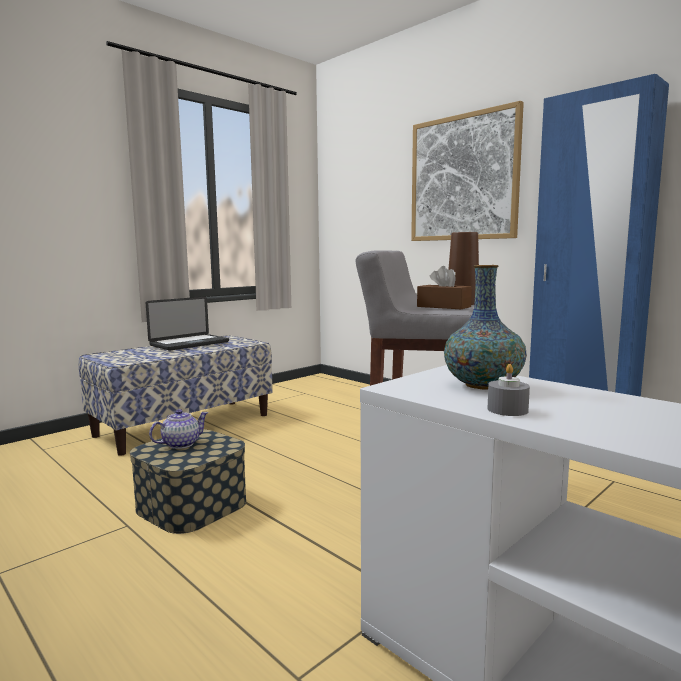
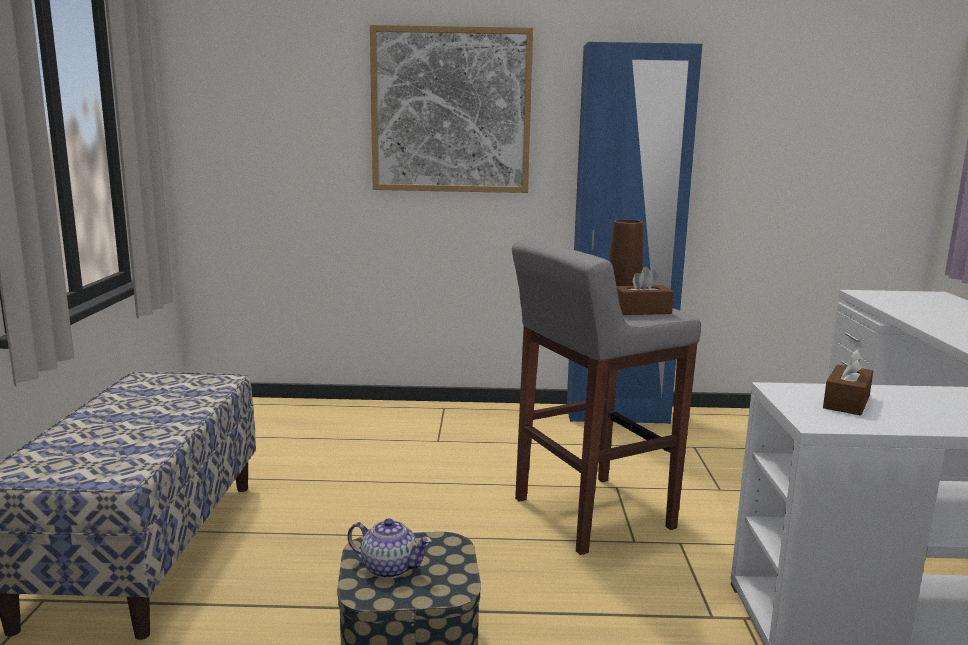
camera: 45 degrees left, 5 degrees up
laptop [146,297,229,351] -> none
teapot [149,409,209,449] -> teapot turned 105 degrees clockwise [347,518,432,579]
vase [444,265,527,390] -> brown tissue box [823,349,873,415]
grey candle [487,364,530,416] -> none

